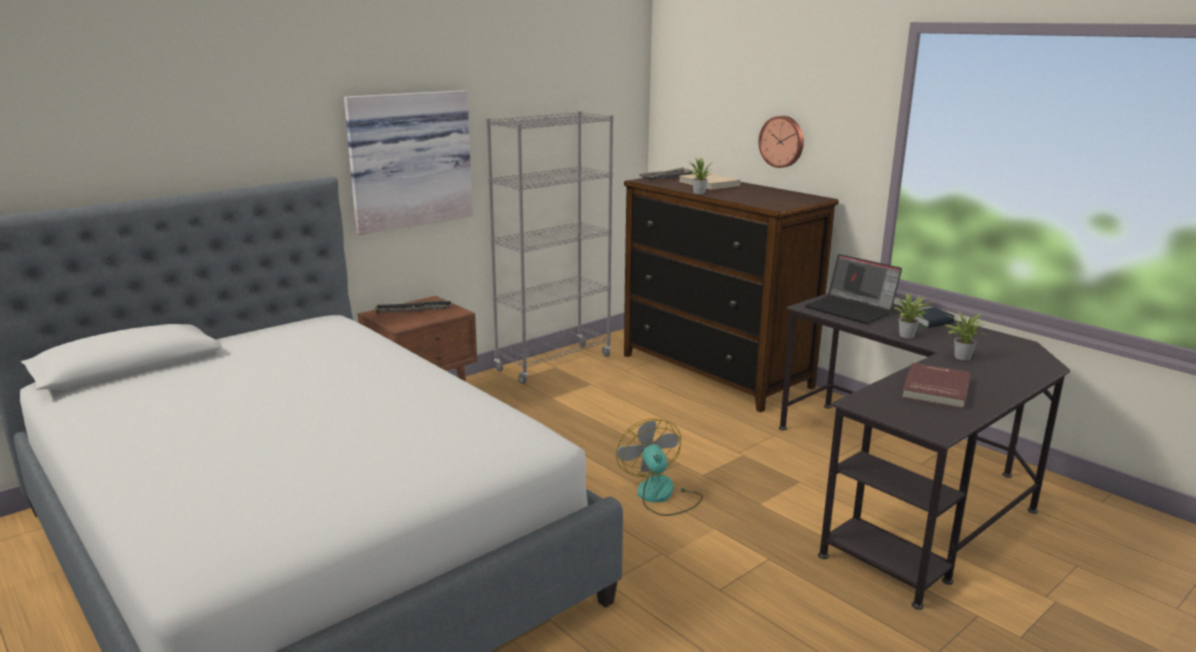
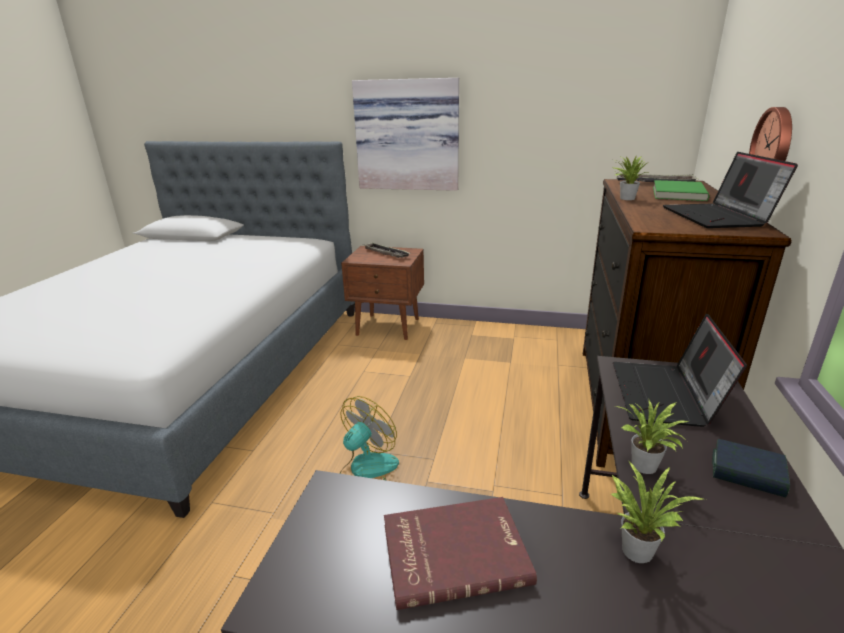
camera: 55 degrees right, 5 degrees up
grey bookcase [486,111,613,384] -> none
beige book [679,173,741,190] -> green book [653,180,709,201]
none -> laptop [663,152,798,228]

